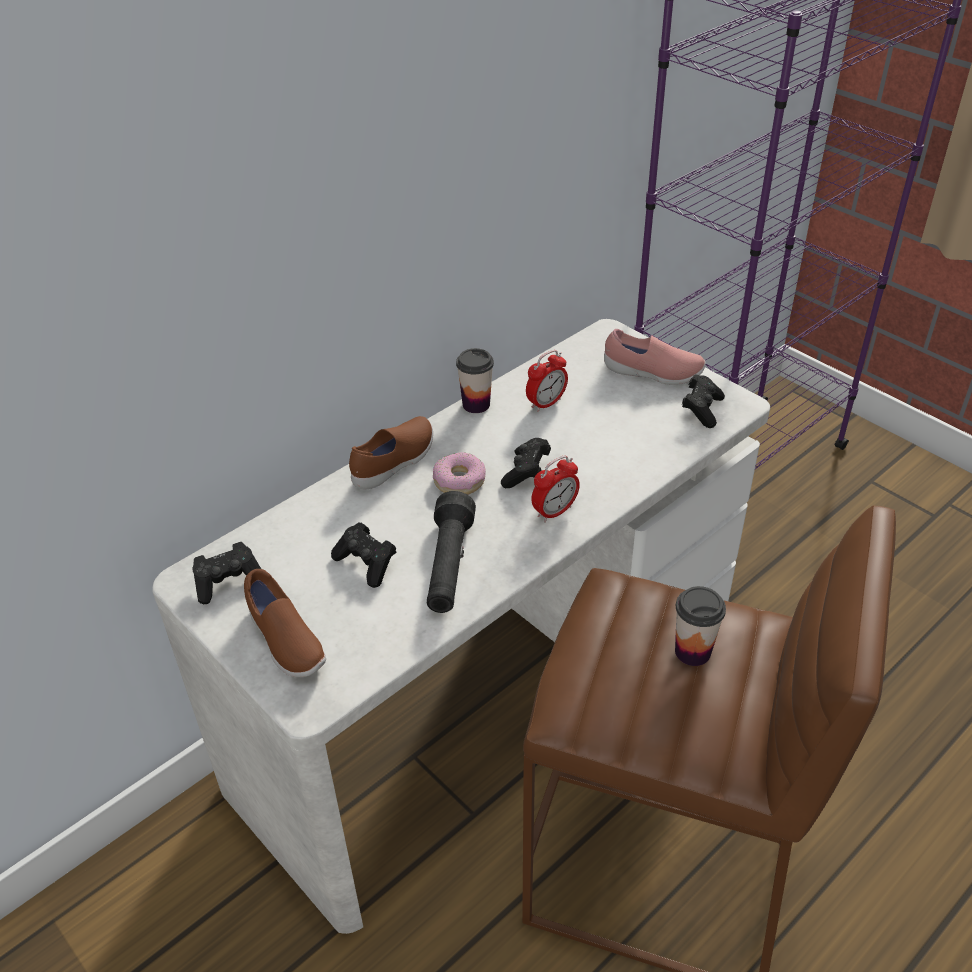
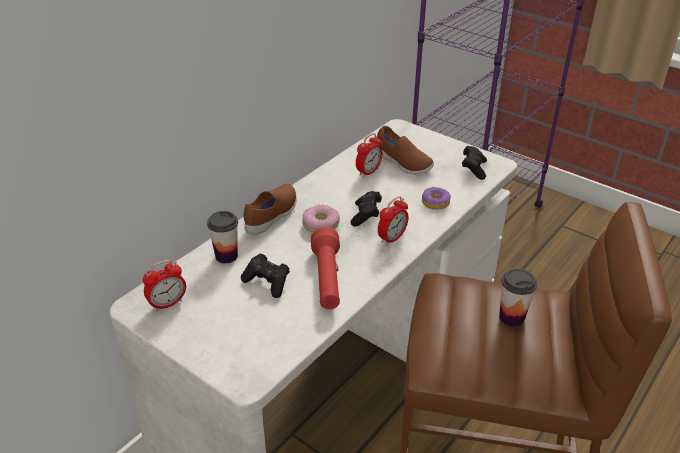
camera: 10 degrees left, 5 degrees down
black game controller [192,542,261,604] -> alarm clock [143,260,186,312]
brown shoe [244,569,326,677] -> brown shoe moved to [377,126,434,175]
black flashlight [427,491,476,613] -> red flashlight [311,227,340,309]
cup [456,348,494,413] -> cup moved to [207,211,238,263]
pink shoe [604,329,706,385] -> none
none -> donut [422,187,451,210]

